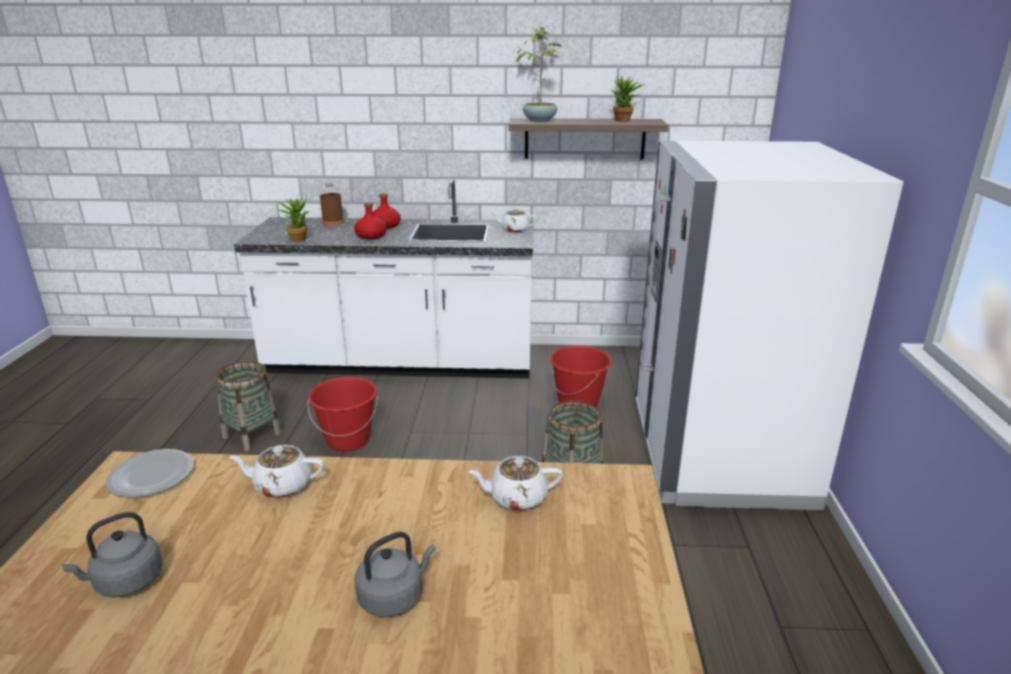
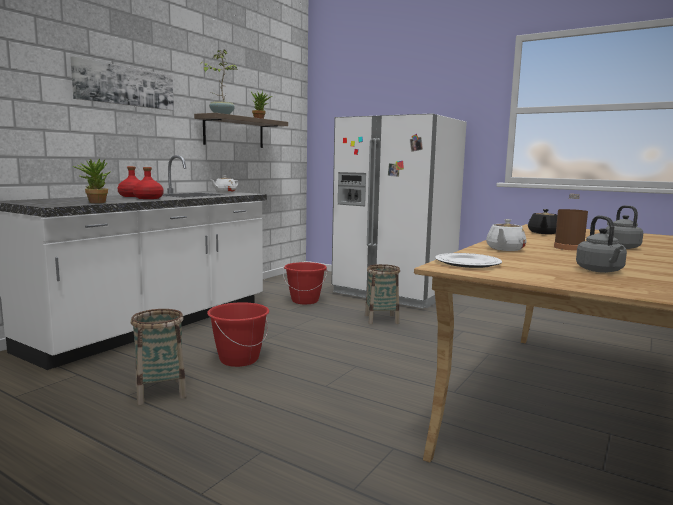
camera: 60 degrees left, 15 degrees down
brown bottle [320,182,344,226] -> brown bottle moved to [554,194,588,251]
white teapot [468,456,563,511] -> black teapot [528,209,557,234]
none -> picture [70,56,174,111]

